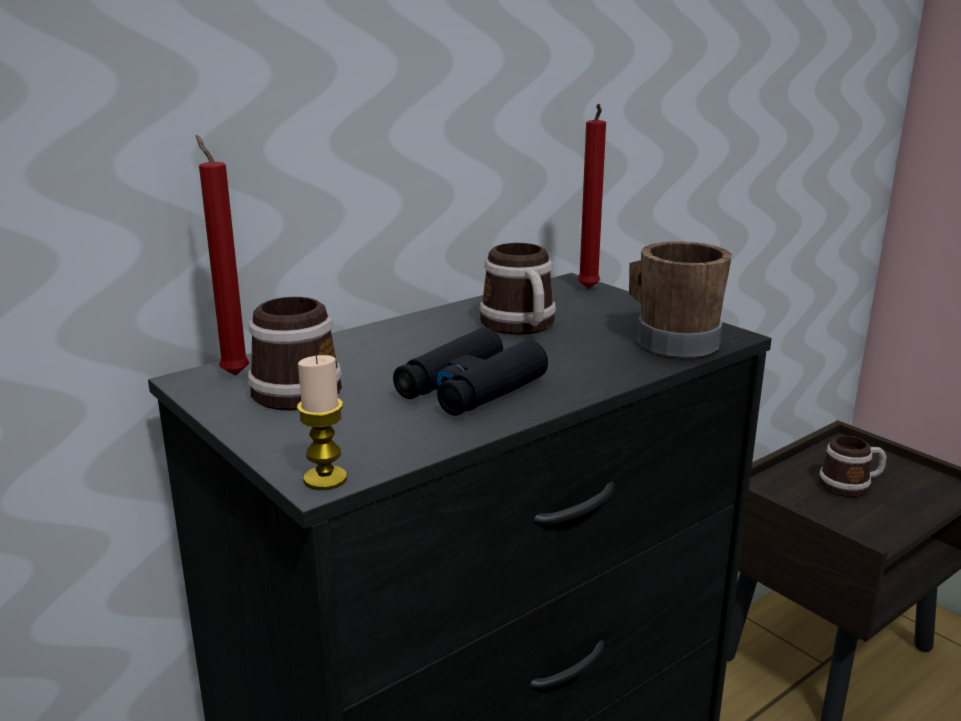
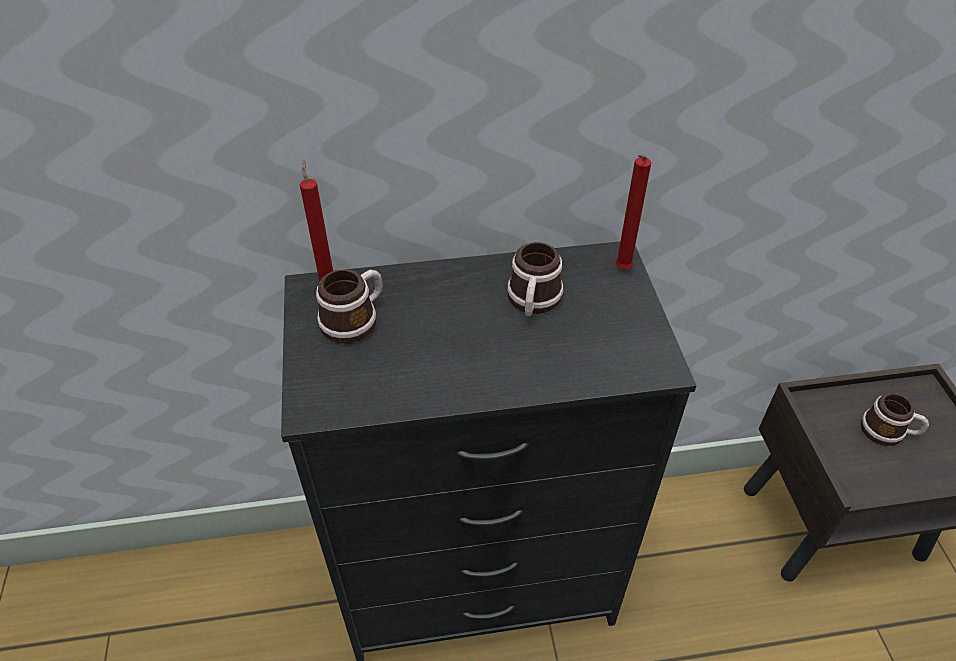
camera: 30 degrees right, 25 degrees up
candle [297,355,347,490] -> none
black binoculars [393,327,548,416] -> none
brown mug [629,241,732,358] -> none

